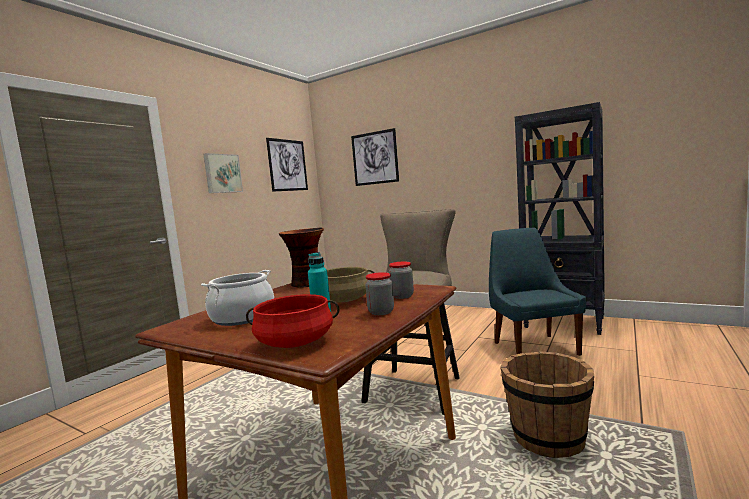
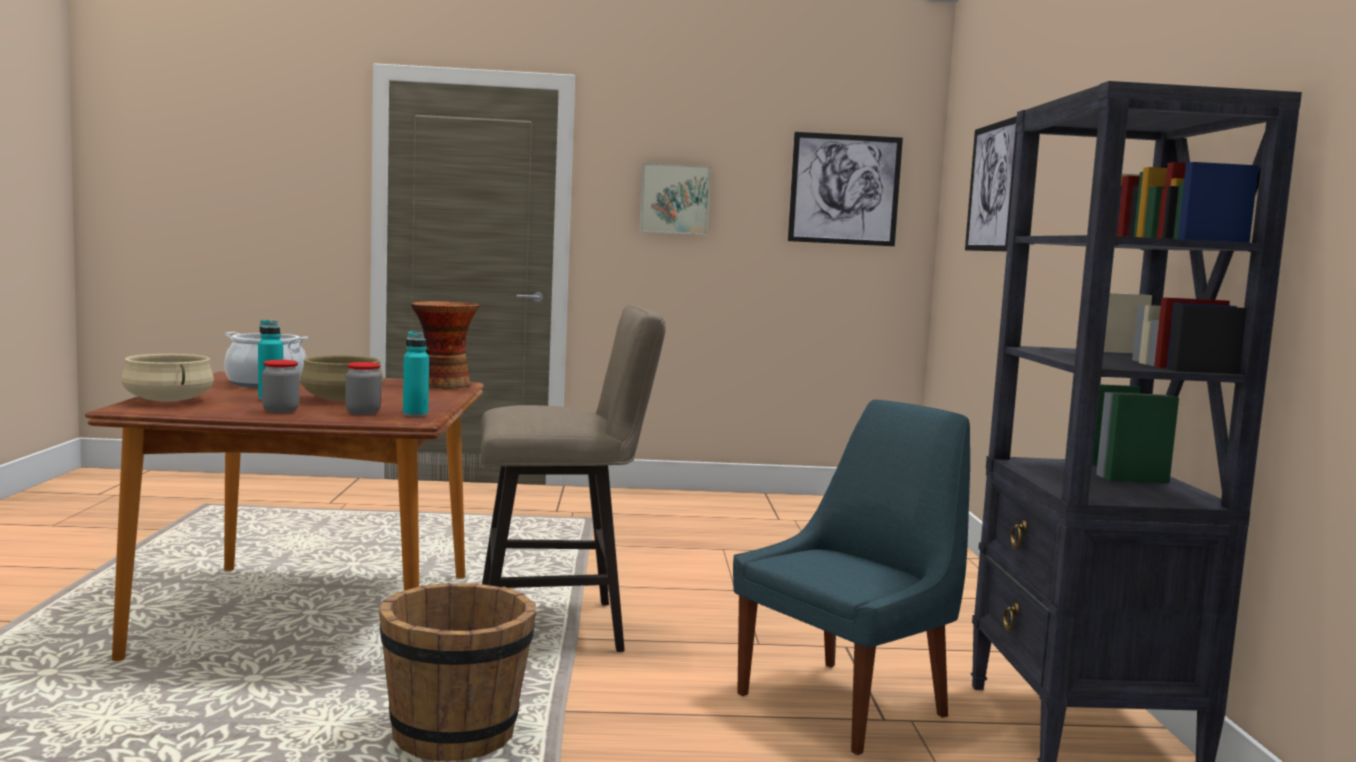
camera: 55 degrees right, 0 degrees up
red cooking pot [246,294,339,348] -> beige cooking pot [122,354,214,402]
none -> turquoise bottle [403,331,429,417]

